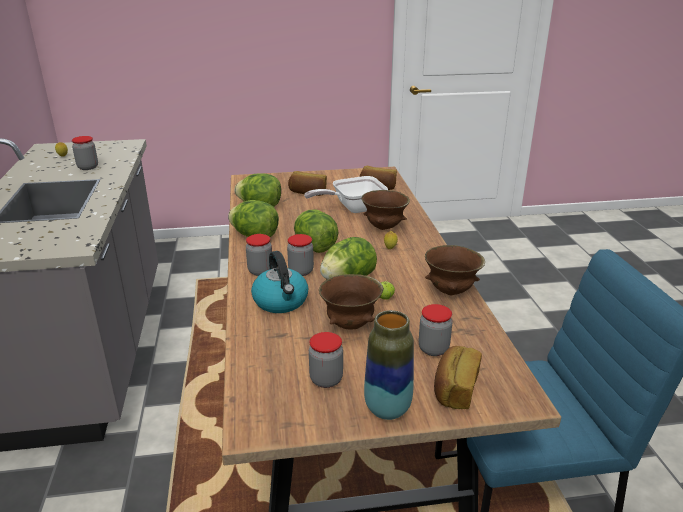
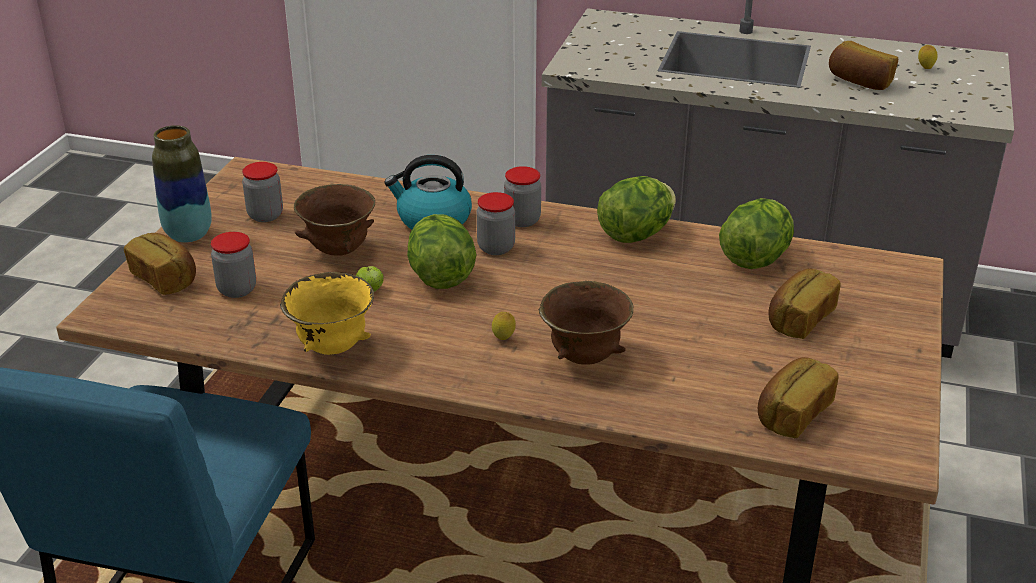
camera: 115 degrees right, 5 degrees up
jar [72,136,98,170] -> bread [829,41,898,90]
lettuce [294,210,339,253] -> none
frying pan [304,176,388,213] -> none
brown bowl [425,245,485,295] -> yellow bowl [280,272,374,355]

